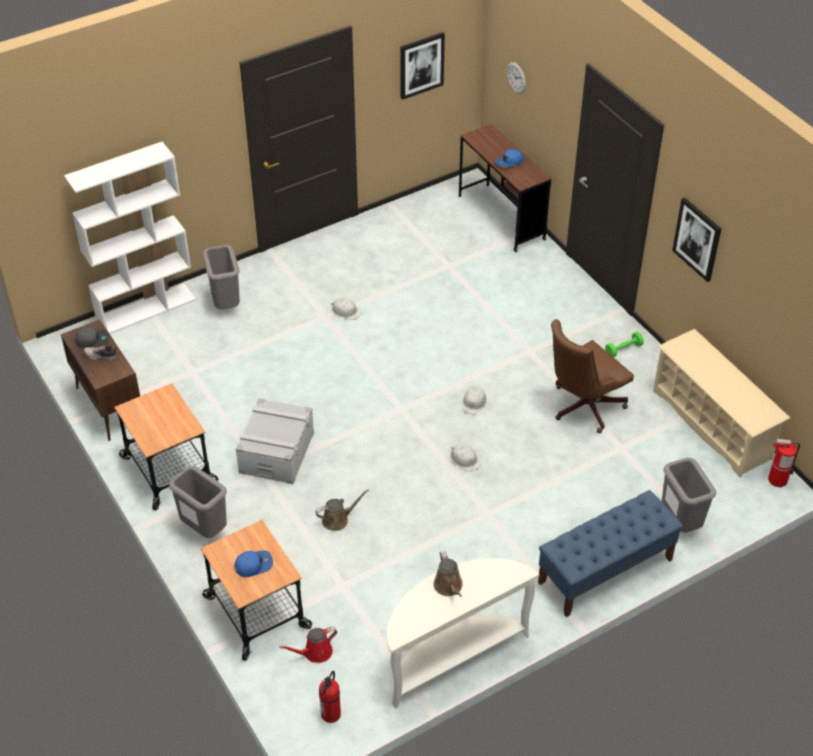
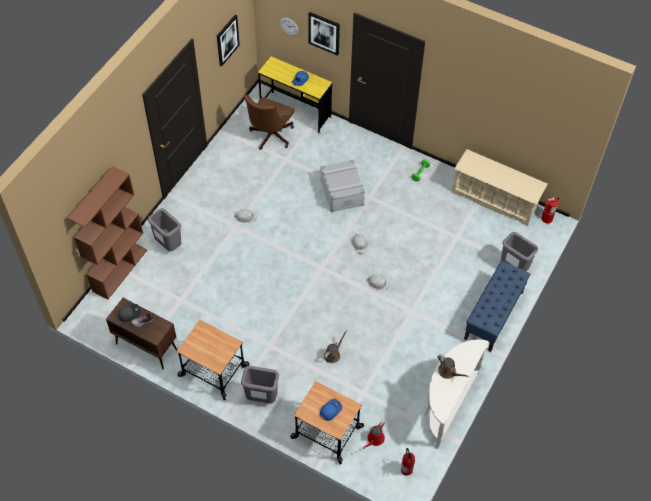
camera: 30 degrees left, 10 degrees up
white bookcase [64,142,196,334] -> brown bookcase [68,166,147,300]
grey storage box [236,398,314,484] -> grey storage box moved to [321,159,365,212]
brown desk [459,124,551,252] -> yellow desk [258,56,332,134]
brown office chair [551,319,634,433] -> brown office chair moved to [244,95,295,150]
picture [672,198,721,282] -> picture moved to [308,12,340,56]

